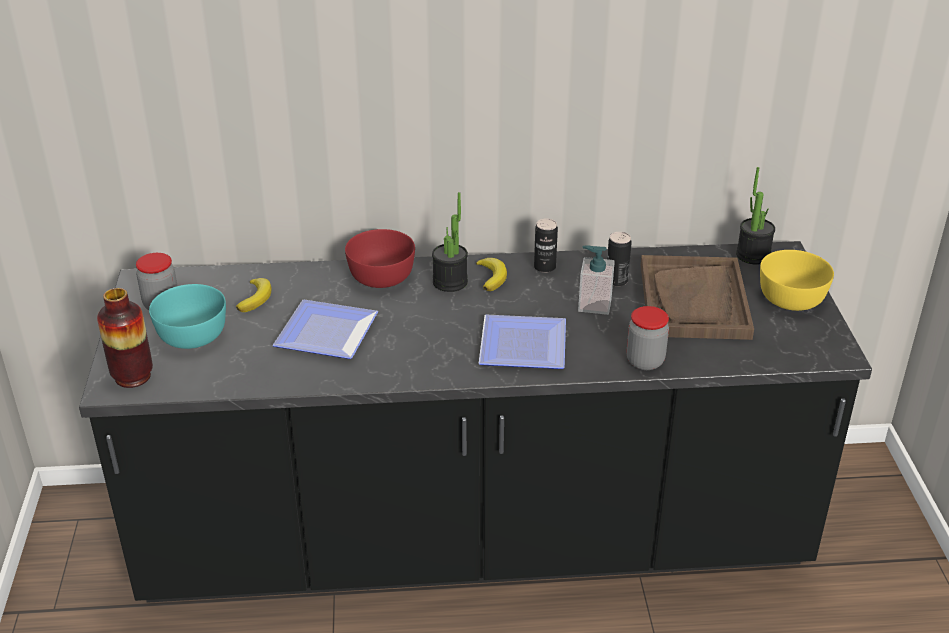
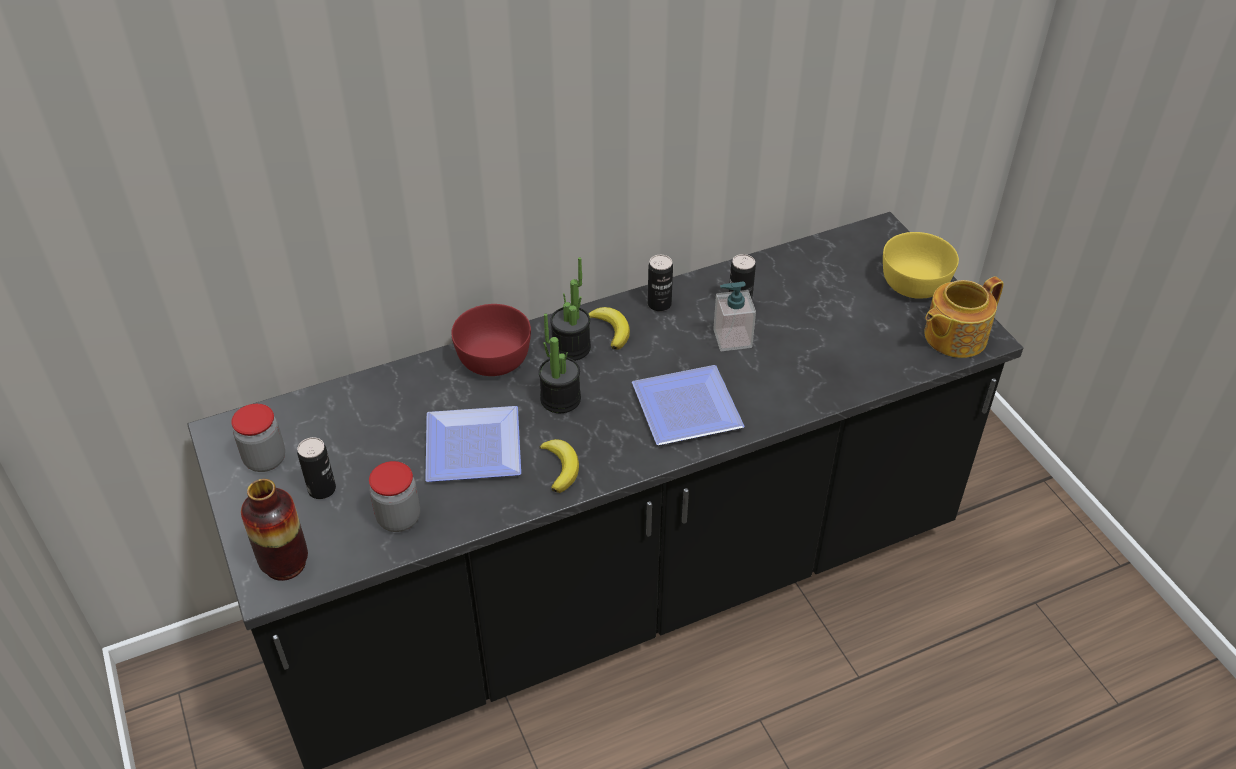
camera: 20 degrees left, 10 degrees up
turquoise bowl [149,284,226,349] -> can [297,437,336,499]
banana [236,278,271,312] -> banana moved to [540,439,579,493]
jar [627,306,669,370] -> jar moved to [369,461,420,532]
brown tray [641,255,754,340] -> none
potted plant [736,167,775,264] -> potted plant moved to [539,314,581,413]
none -> teapot [924,276,1004,358]

